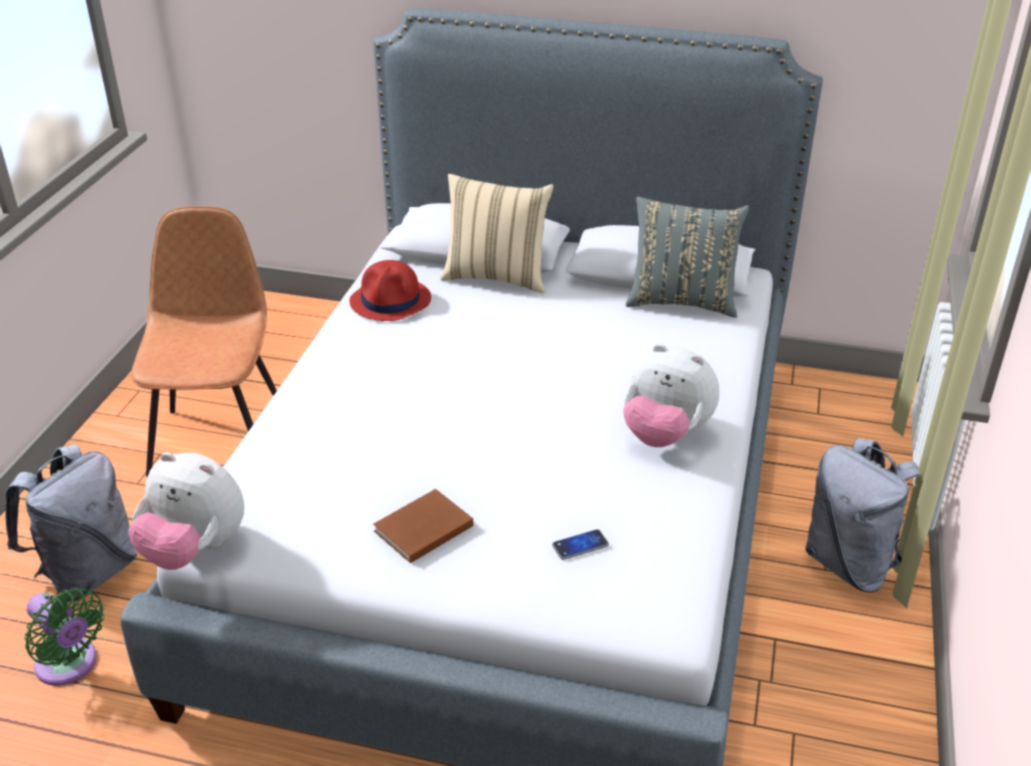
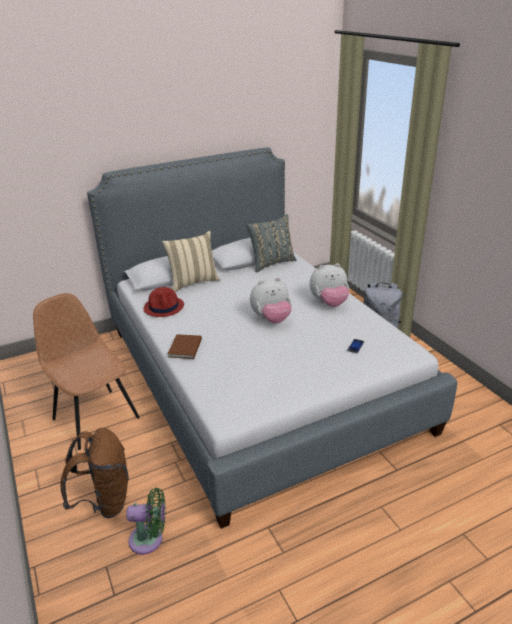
camera: 40 degrees left, 5 degrees down
grey backpack [5,444,137,602] -> brown backpack [60,428,129,518]
plush toy [129,452,244,570] -> plush toy moved to [250,278,292,323]
brown book [373,489,473,563] -> brown book moved to [168,334,202,359]

